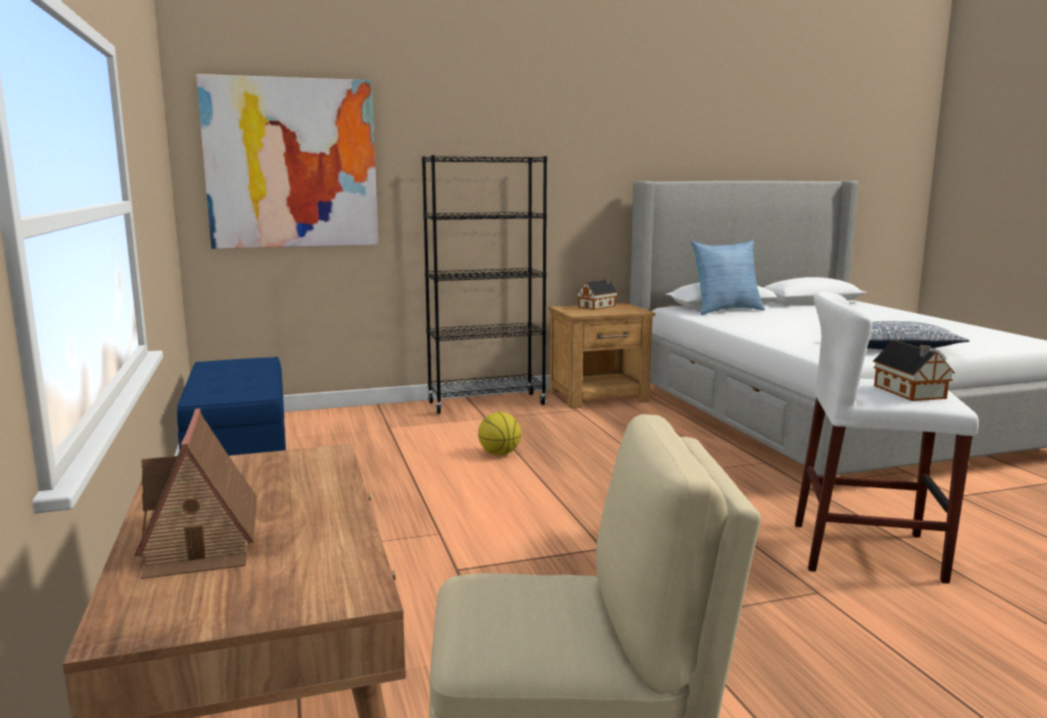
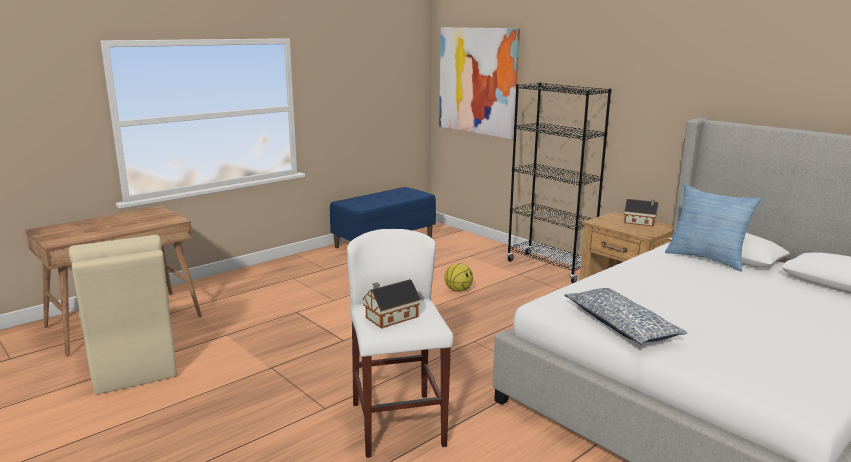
camera: 65 degrees right, 5 degrees up
toy house [135,408,257,579] -> none

